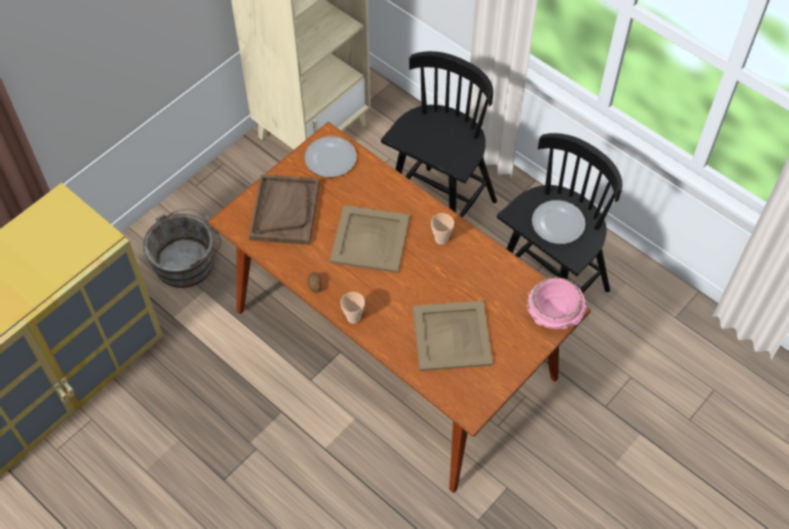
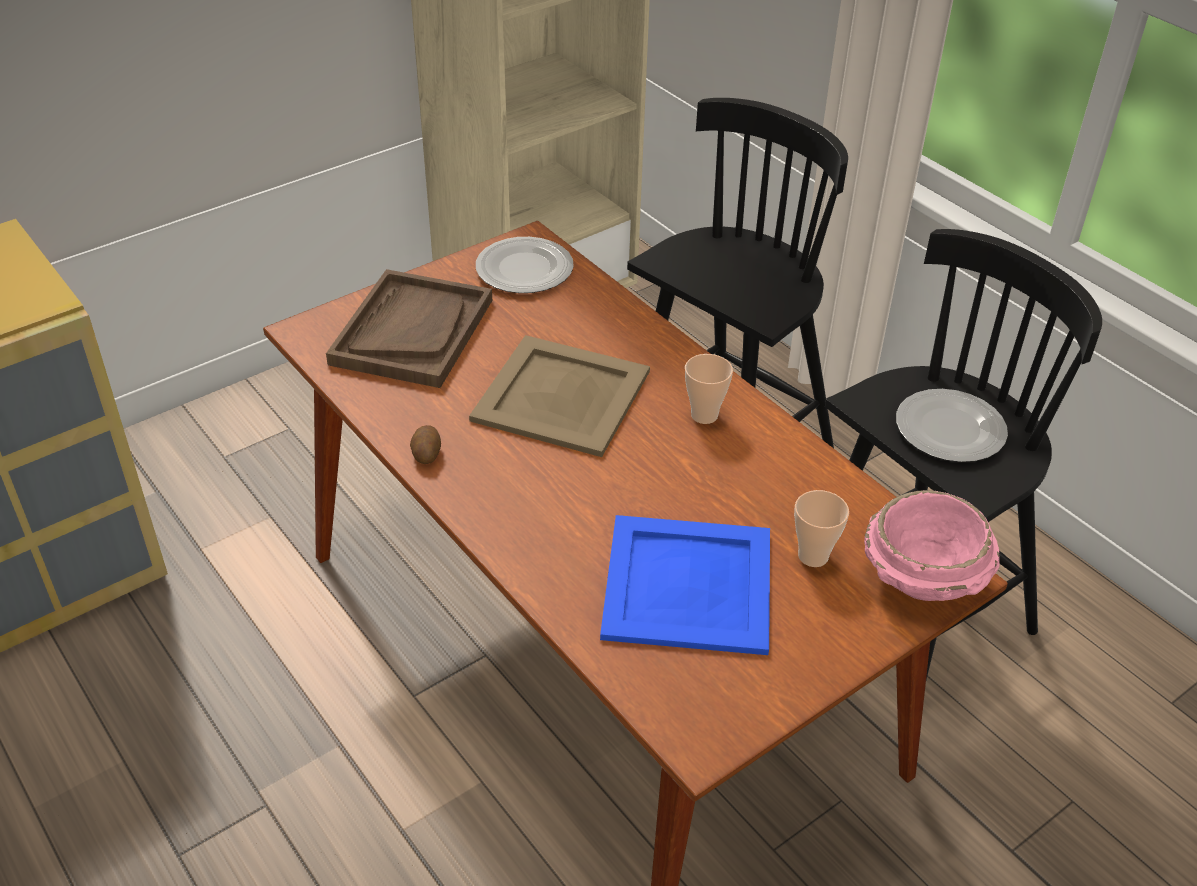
camera: 10 degrees right, 15 degrees down
grey bucket [143,209,222,288] -> none
cup [340,292,365,324] -> cup moved to [794,490,849,567]
beige tray [413,301,493,371] -> blue tray [600,515,770,655]

